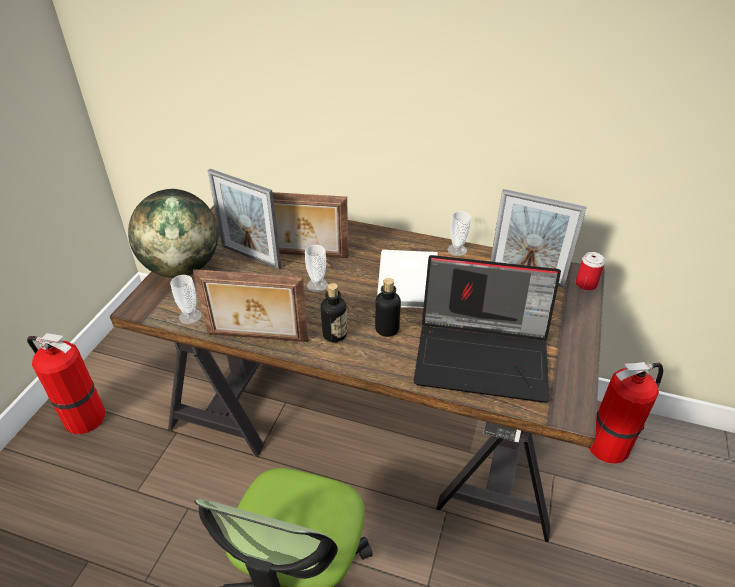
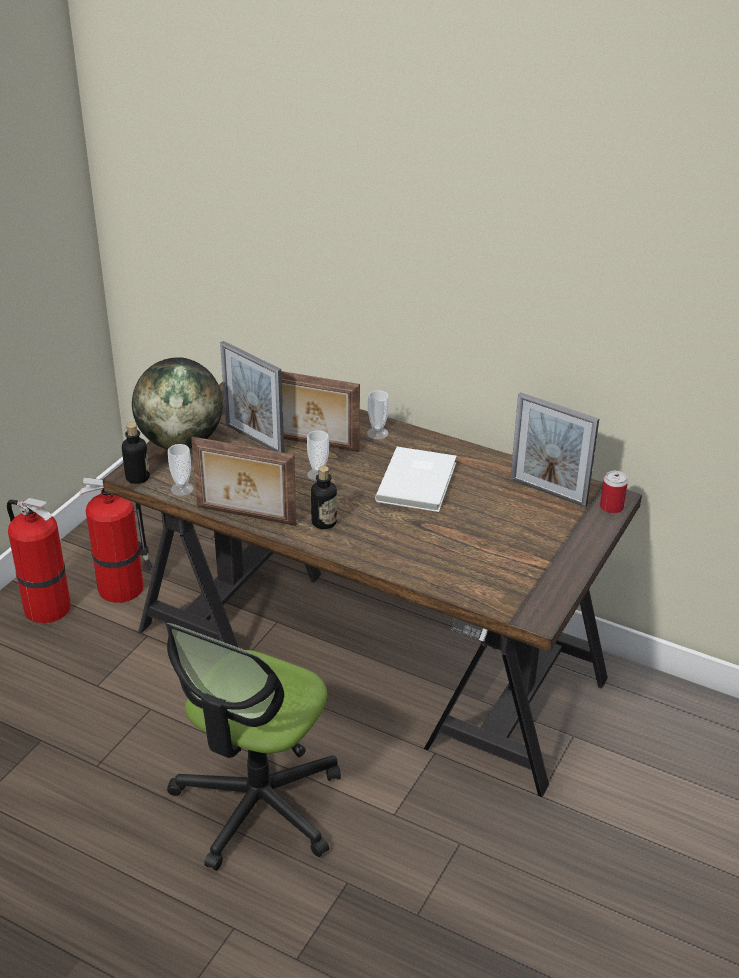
camera: 10 degrees right, 5 degrees down
bottle [375,278,401,337] -> bottle moved to [122,422,150,484]
laptop [414,255,561,403] -> none
cup [448,211,471,256] -> cup moved to [367,390,389,440]
fire extinguisher [589,362,663,464] -> fire extinguisher moved to [80,477,153,603]

